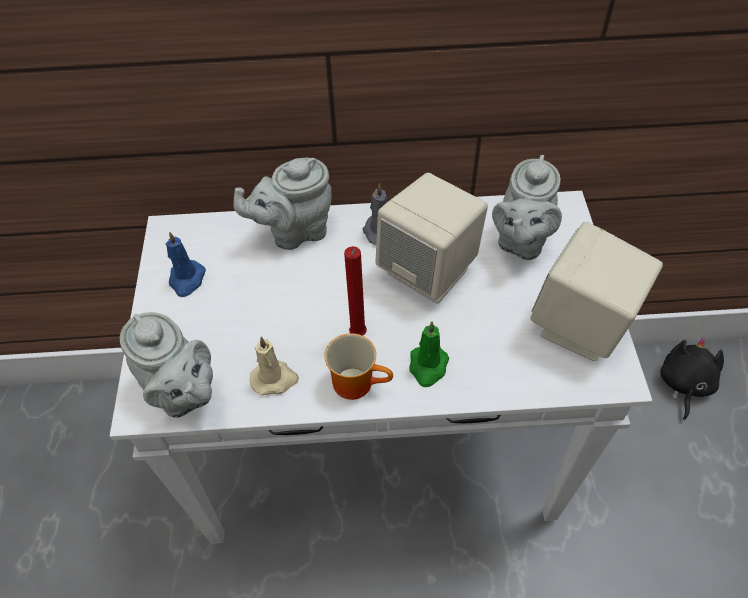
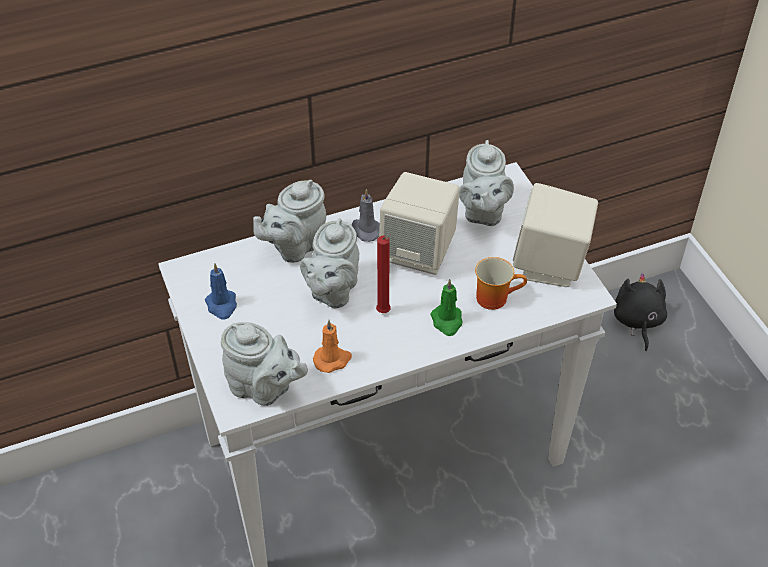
camera: 20 degrees left, 5 degrees down
beige candle [250,336,299,396] -> orange candle [313,320,352,373]
mug [324,333,393,400] -> mug moved to [475,257,527,310]
none -> grey teapot [300,218,359,308]

